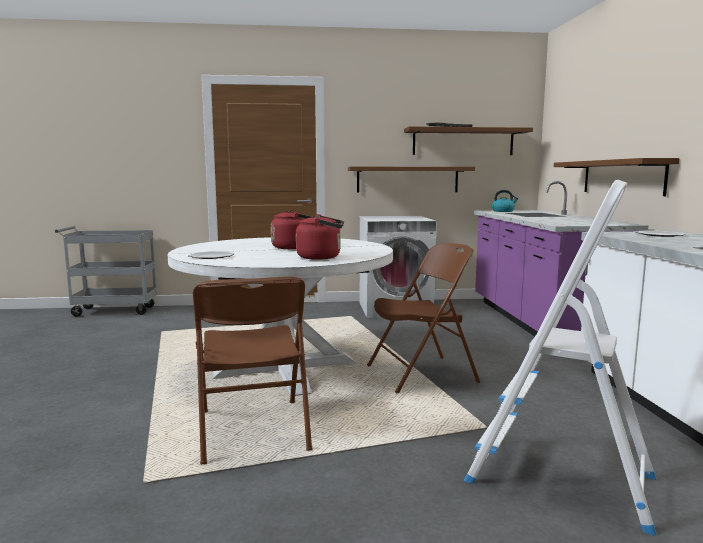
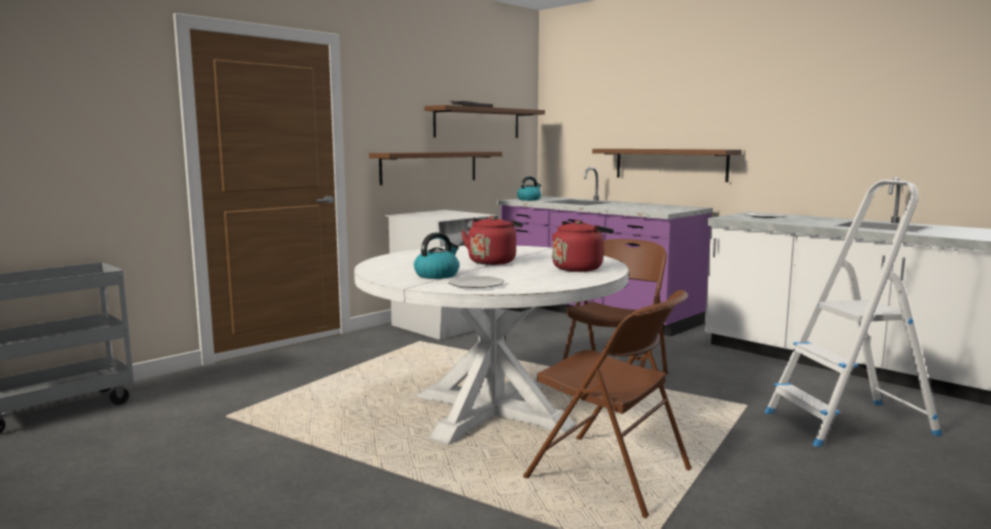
camera: 40 degrees left, 0 degrees up
none -> kettle [414,232,459,279]

